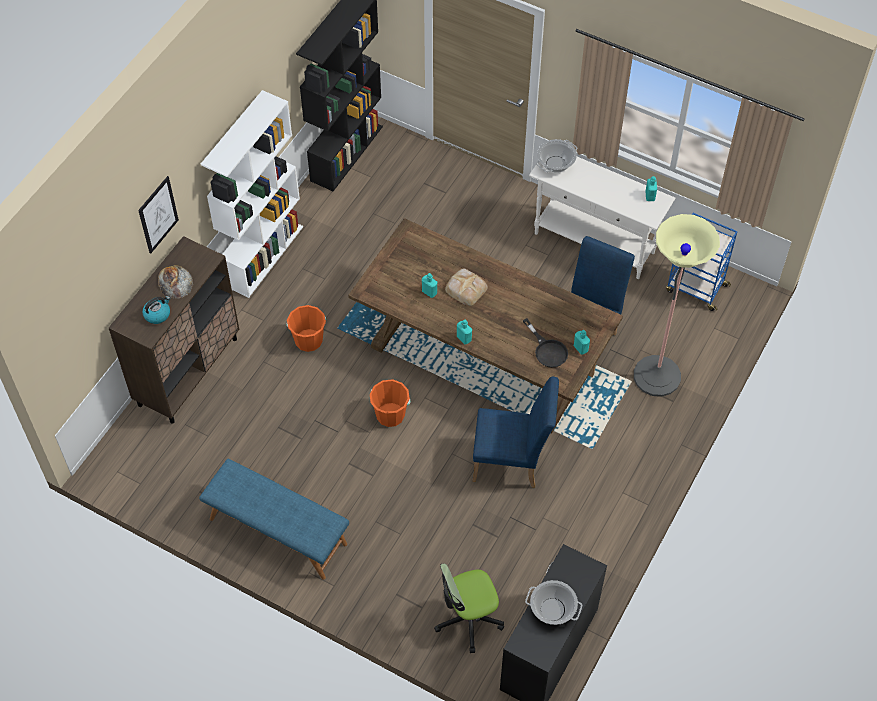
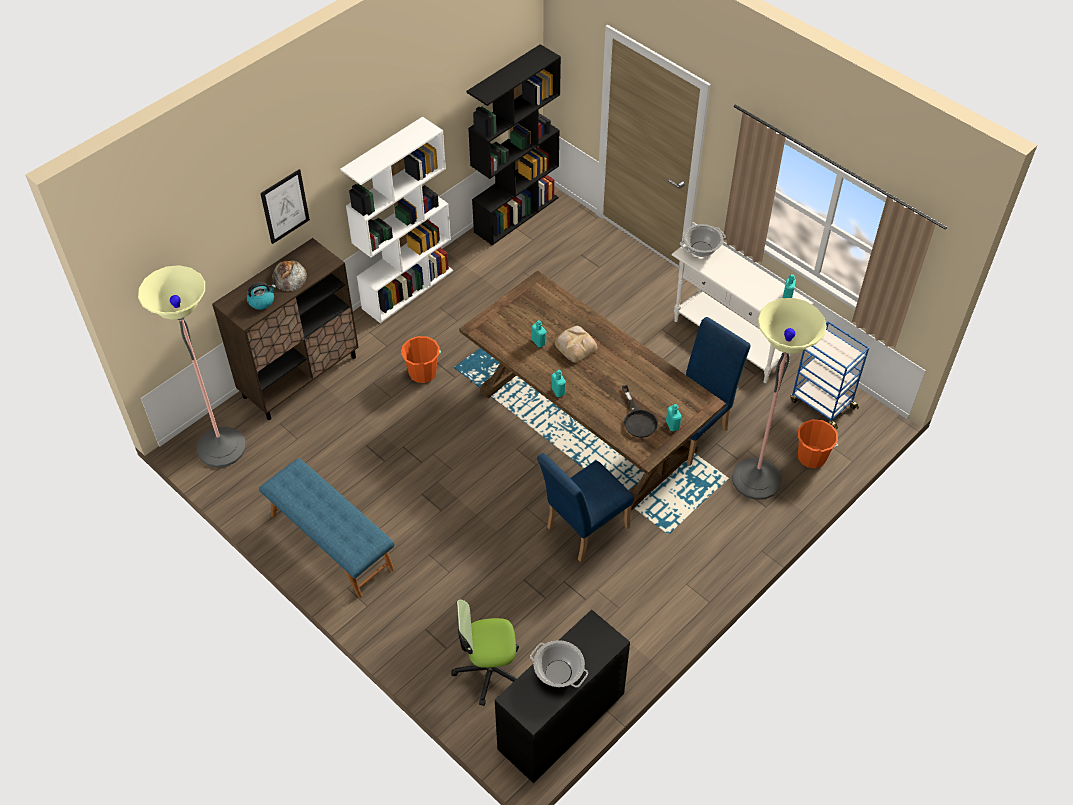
camera: 15 degrees right, 5 degrees down
orange bucket [370,379,411,427] -> orange bucket moved to [798,419,838,468]
blue chair [472,377,559,488] -> blue chair turned 120 degrees clockwise [537,453,634,562]
none -> floor lamp [138,265,246,468]

